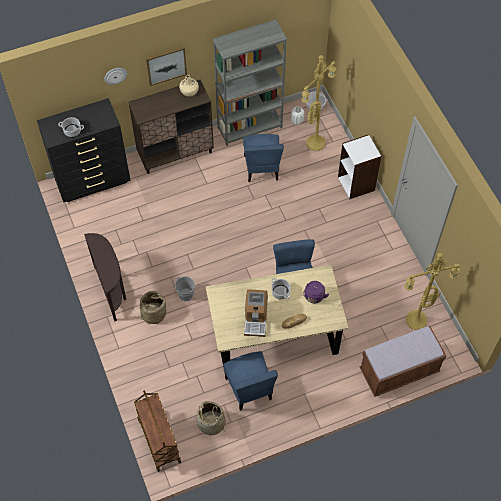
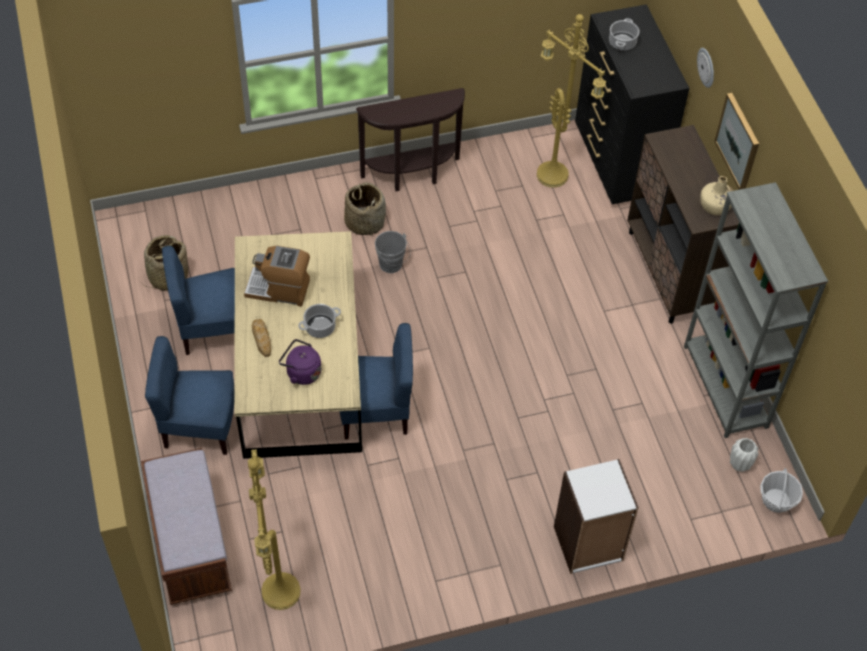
camera: 95 degrees right, 5 degrees down
brown cart [134,390,181,472] -> none
blue chair [243,134,284,182] -> blue chair moved to [145,336,234,455]
yellow floor lamp [301,55,336,151] -> yellow floor lamp moved to [537,14,606,188]

